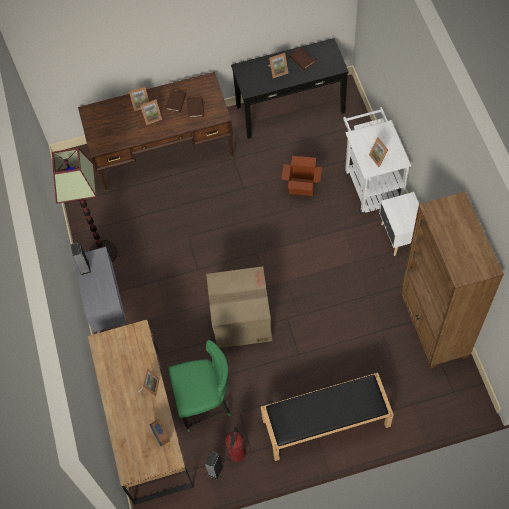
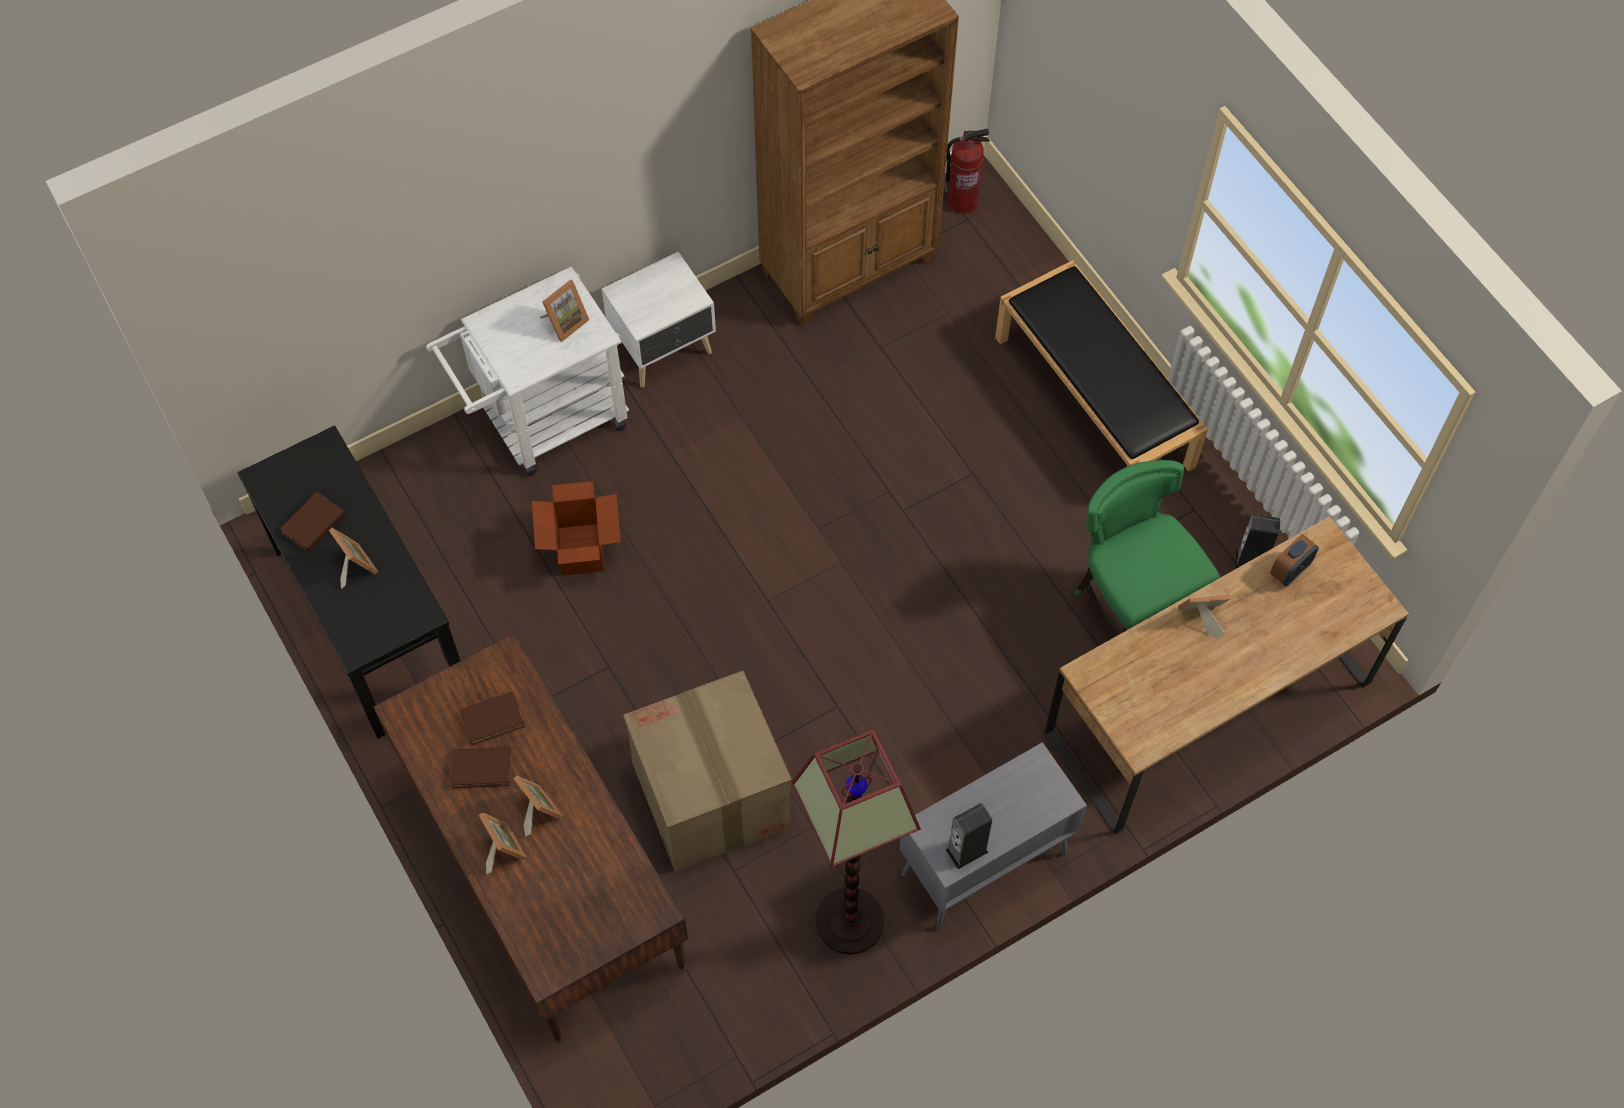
camera: 110 degrees left, 0 degrees up
cardboard box [206,266,272,348] -> cardboard box moved to [623,671,792,872]
fire extinguisher [226,427,246,462] -> fire extinguisher moved to [945,129,990,214]

